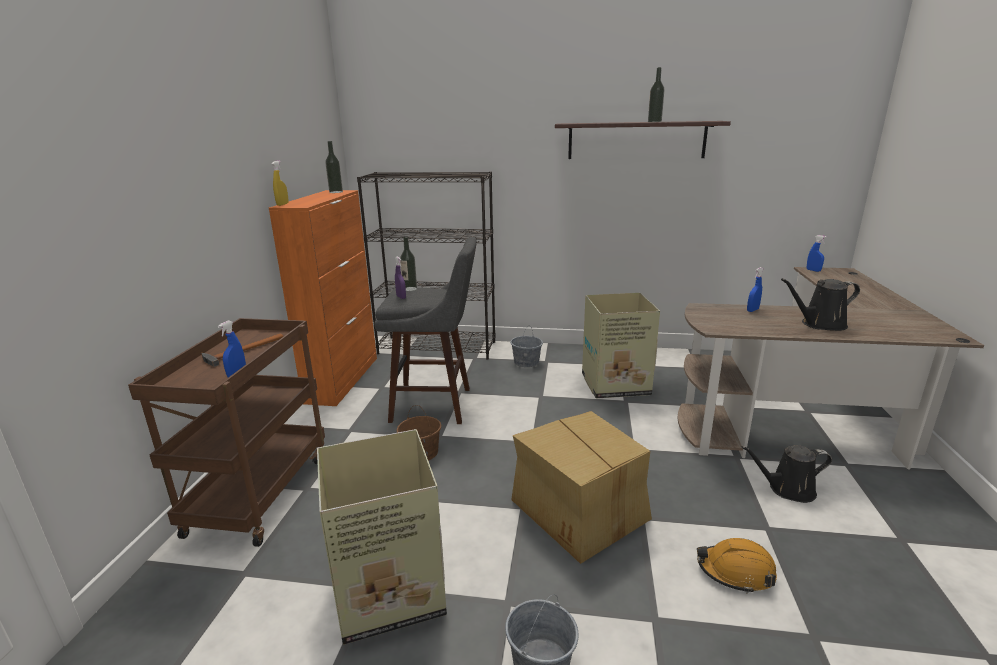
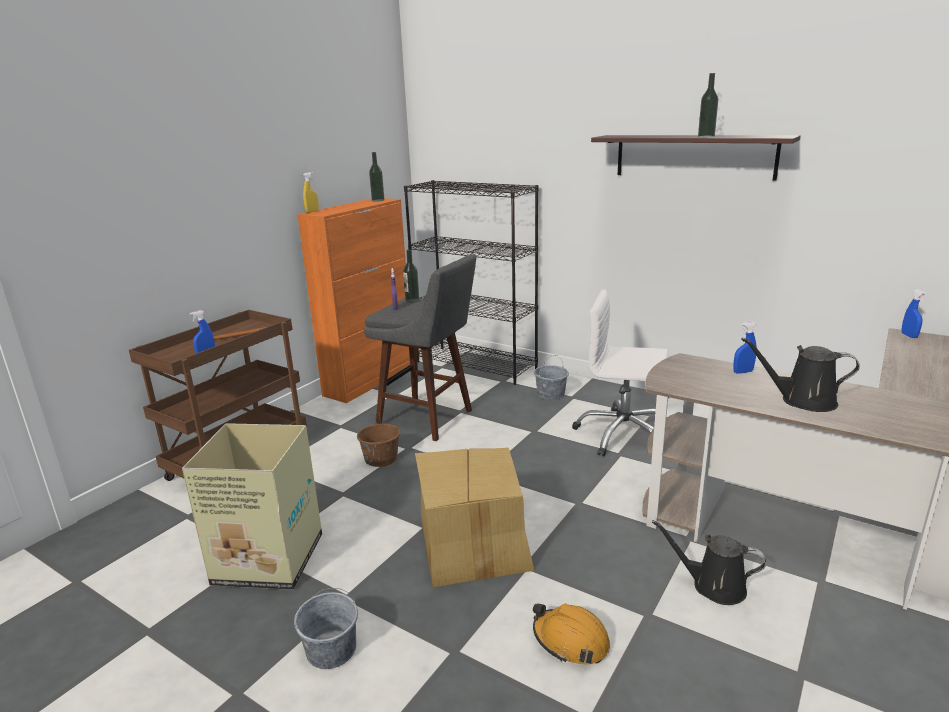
camera: 25 degrees right, 0 degrees up
cardboard box [582,292,660,399] -> white office chair [572,289,668,456]

